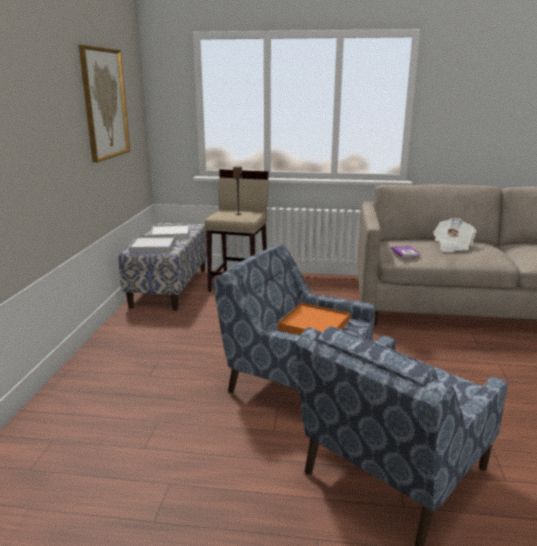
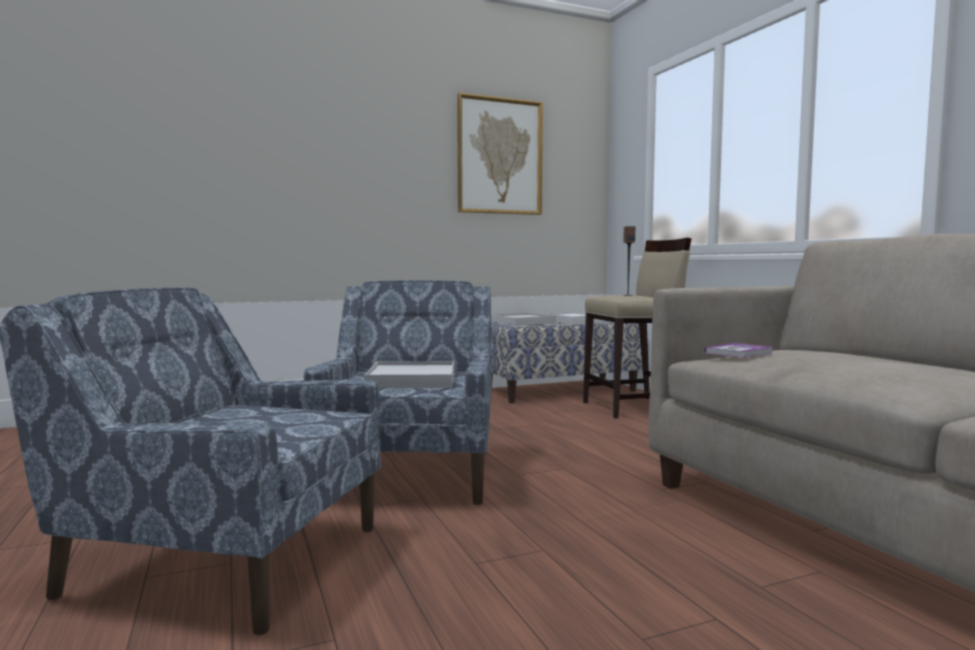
camera: 60 degrees right, 15 degrees down
orange tray [278,303,350,335] -> white tray [364,361,454,388]
newspaper [433,218,476,252] -> none

